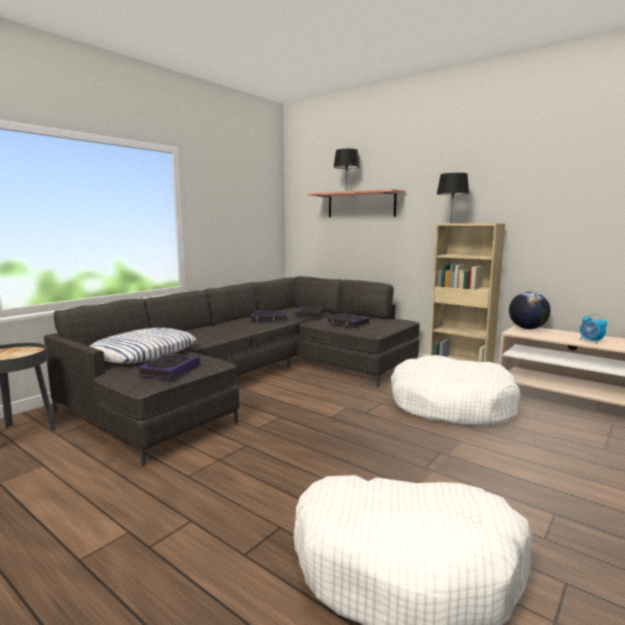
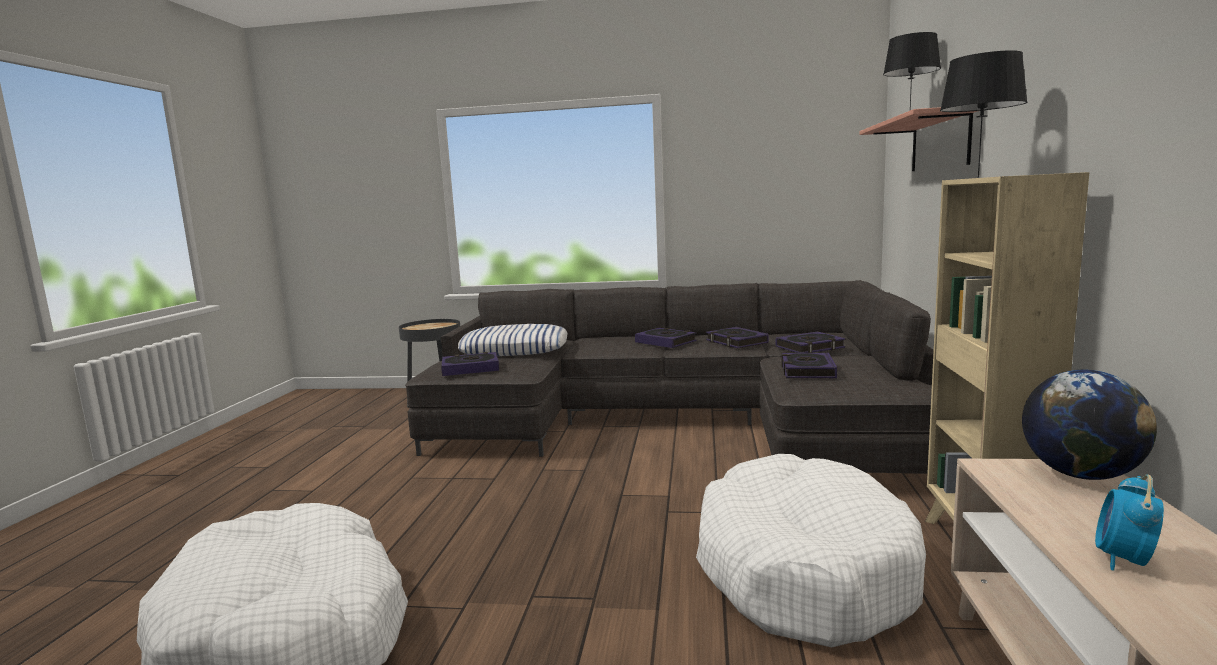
camera: 60 degrees right, 0 degrees up
none -> book [635,328,696,348]

